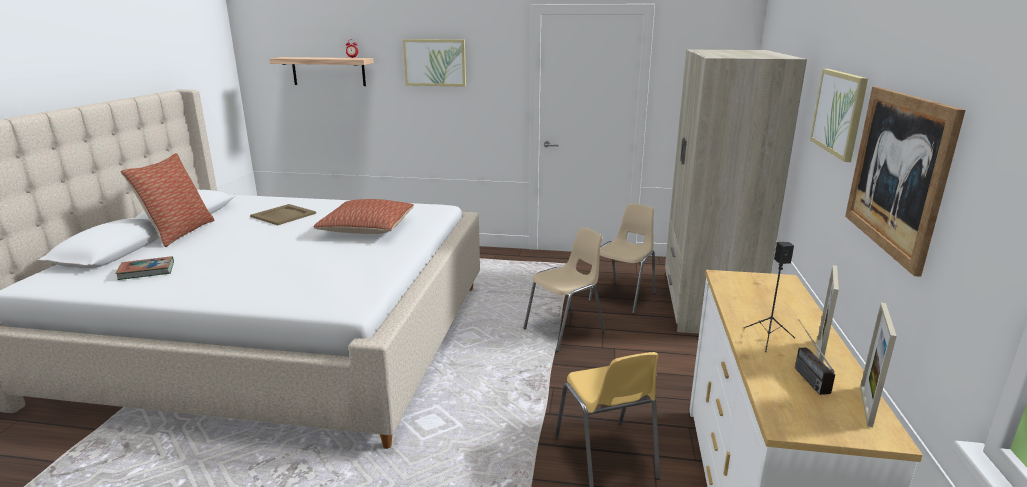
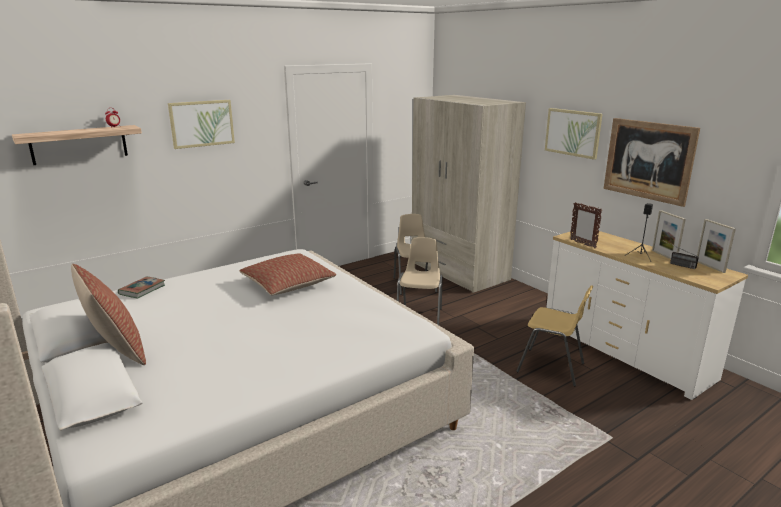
camera: 45 degrees left, 0 degrees up
book [116,256,174,280] -> book moved to [118,276,165,299]
beige tray [250,204,316,225] -> none
none -> picture frame [570,202,602,248]

